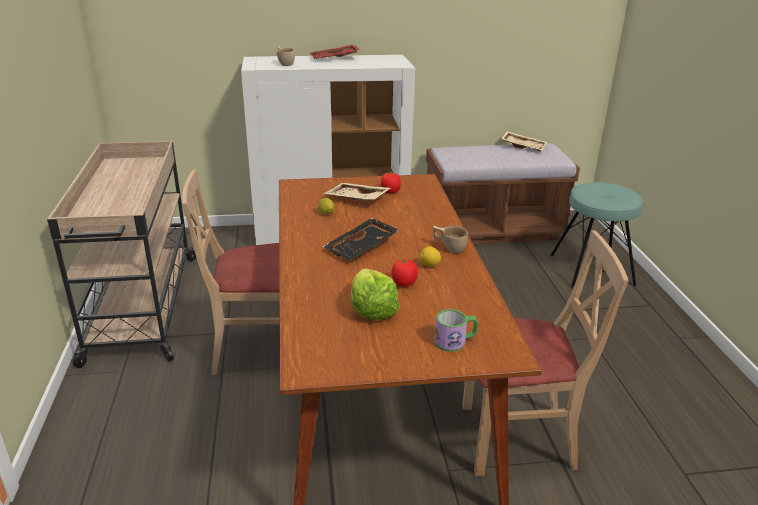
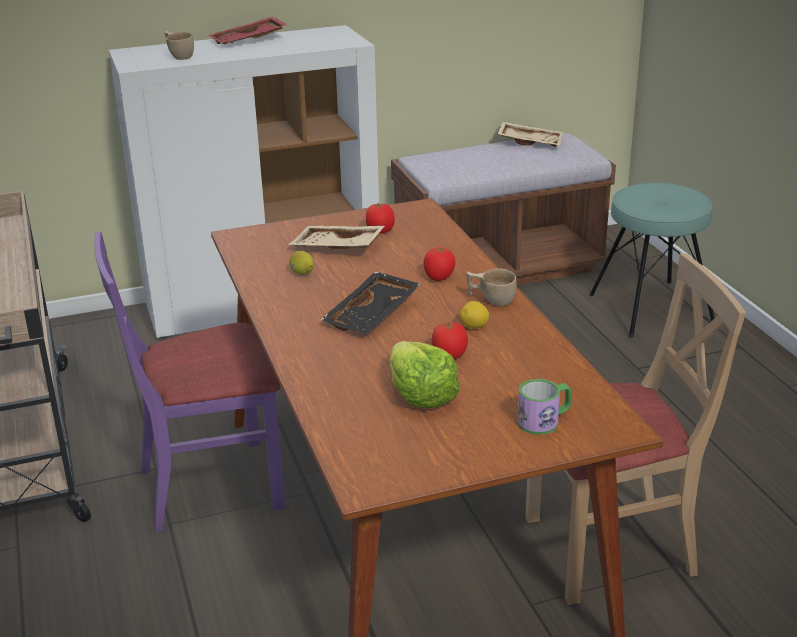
camera: 10 degrees left, 0 degrees up
beige chair [182,170,280,375] -> purple chair [94,231,285,532]
none -> tomato [424,247,456,281]

